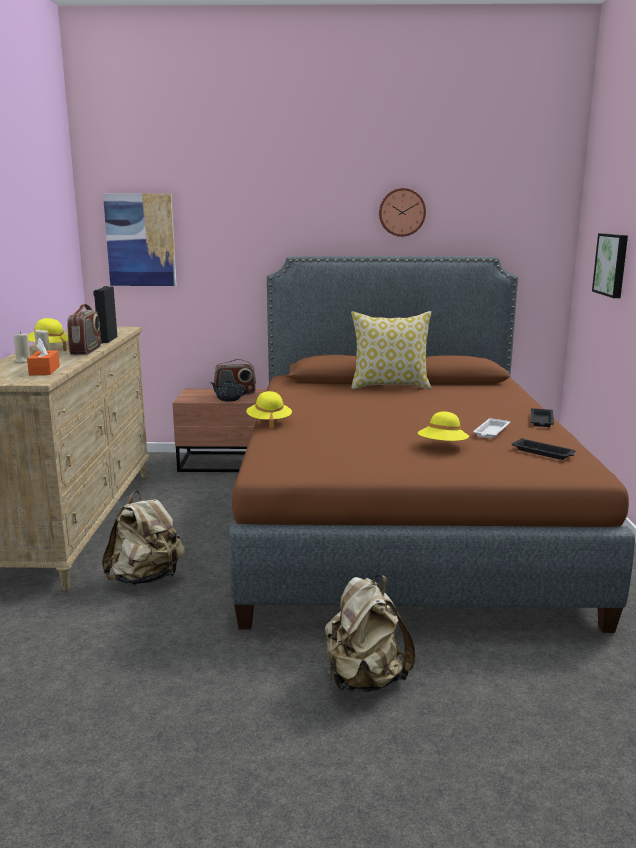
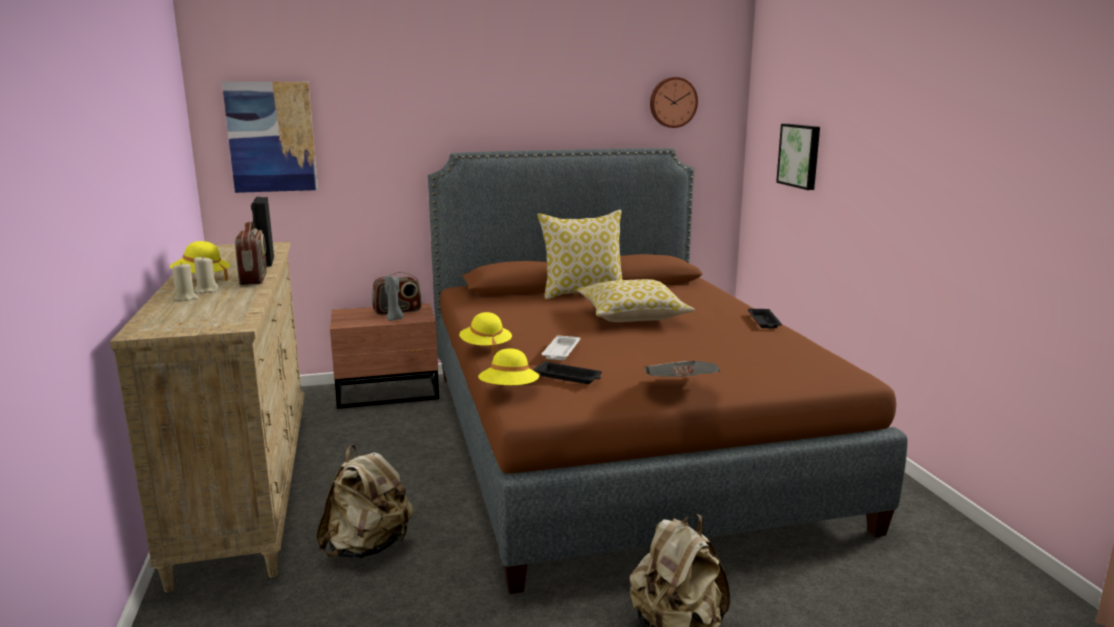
camera: 15 degrees left, 0 degrees up
orange tissue box [27,338,60,376] -> none
black teapot [210,380,246,402] -> grey candle [384,274,404,321]
wall clock [379,188,426,237] -> wall clock moved to [650,77,698,128]
yellow hat [418,412,469,441] -> yellow hat moved to [478,348,539,385]
white tray [473,418,510,439] -> white tray moved to [542,335,580,360]
black tray [512,438,575,460] -> black tray moved to [533,361,602,384]
none -> pillow [577,279,695,322]
none -> newspaper [644,361,721,377]

